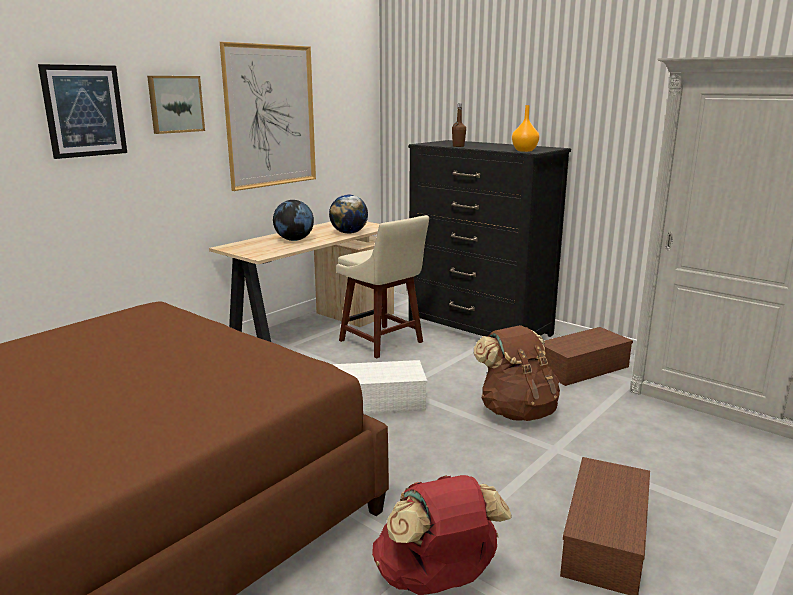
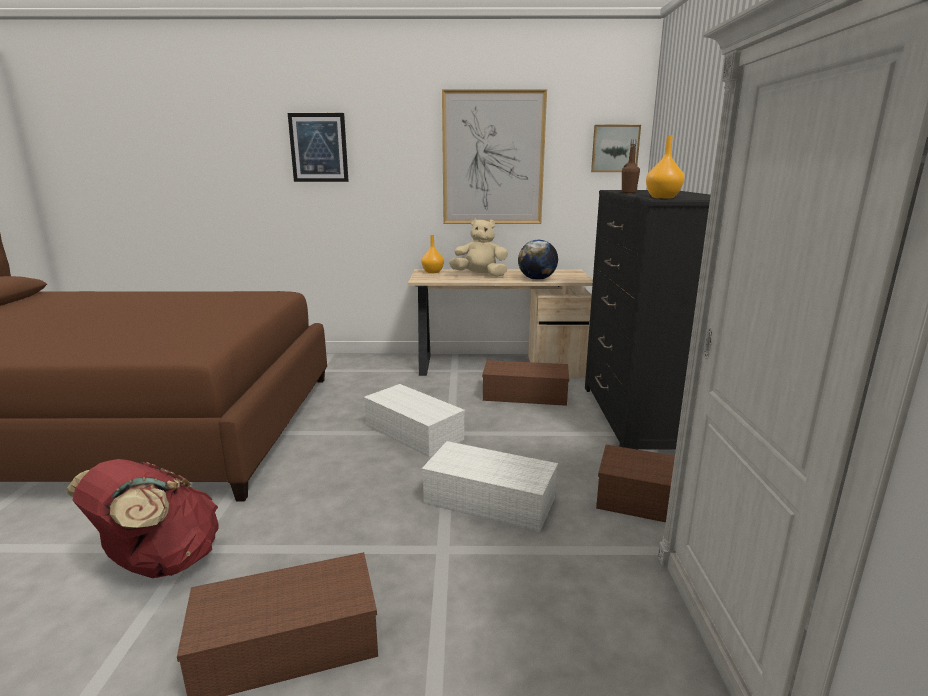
camera: 50 degrees right, 0 degrees up
picture [147,76,205,134] -> picture moved to [591,125,641,172]
globe [273,200,314,241] -> beige plush toy [449,218,508,277]
beige stool [336,215,429,359] -> brown storage box [482,360,569,406]
brown backpack [474,325,560,421] -> white storage box [422,441,558,532]
none -> orange vase [421,235,444,273]

